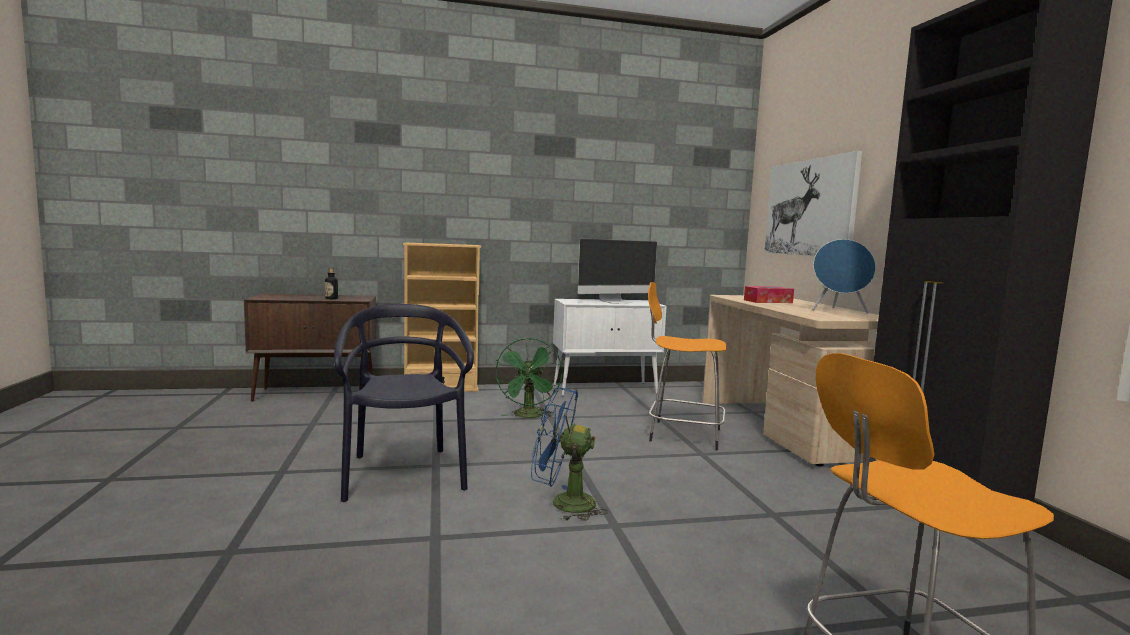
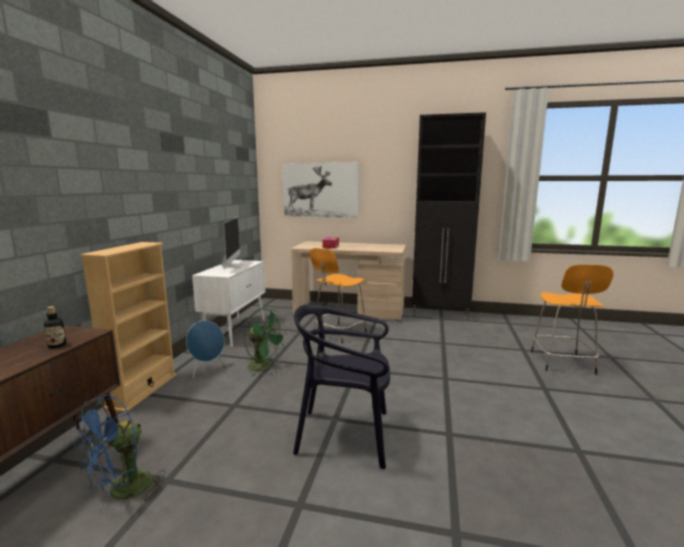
camera: 65 degrees left, 5 degrees up
blue fan [531,387,608,521] -> blue fan moved to [74,395,166,502]
blue speaker [812,239,876,314] -> blue speaker moved to [186,321,225,378]

